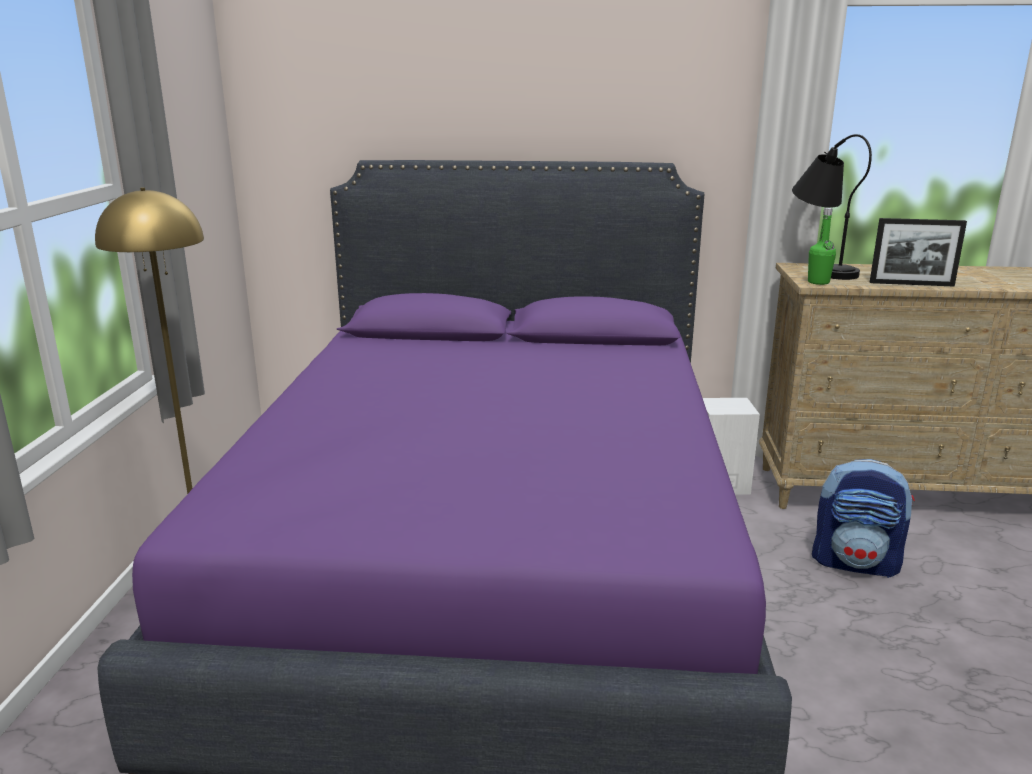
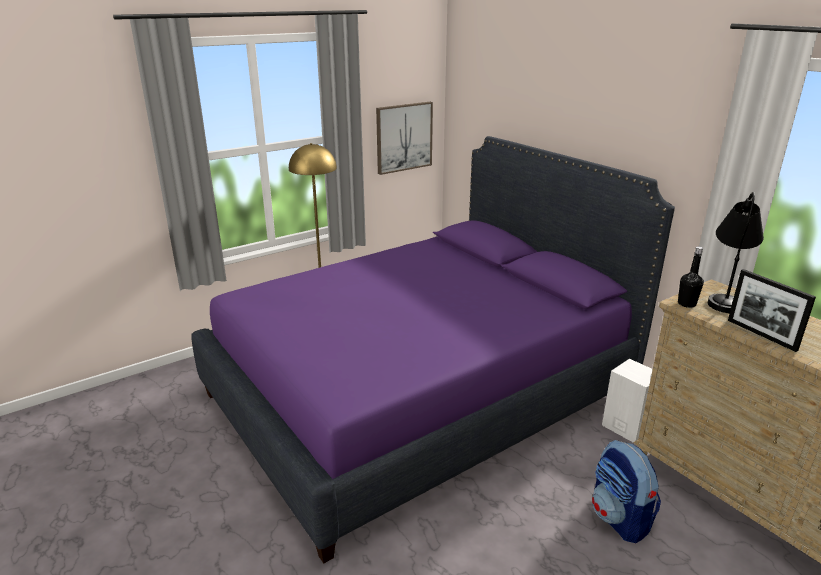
camera: 50 degrees right, 5 degrees up
green bottle [808,208,836,285] -> black bottle [678,246,704,308]
none -> picture [376,102,433,175]

